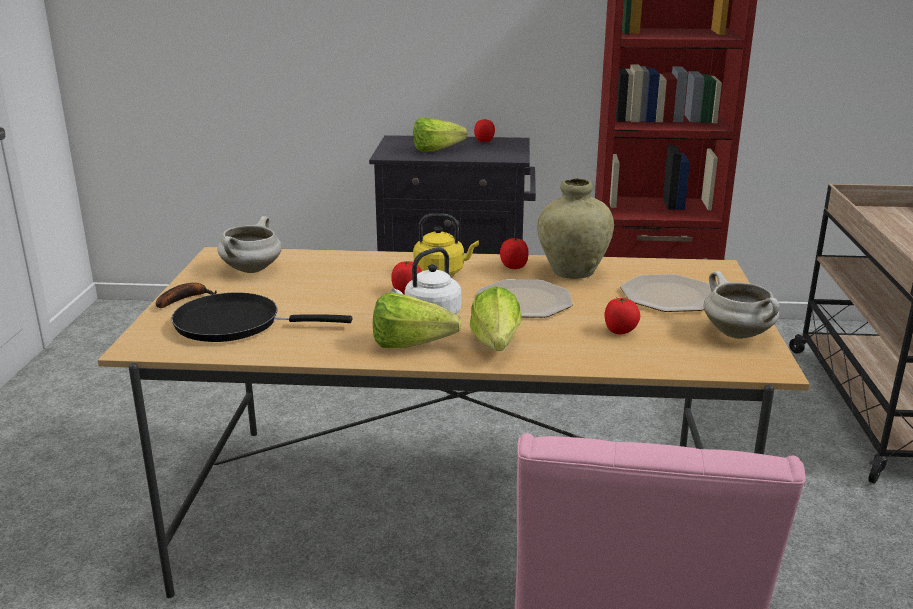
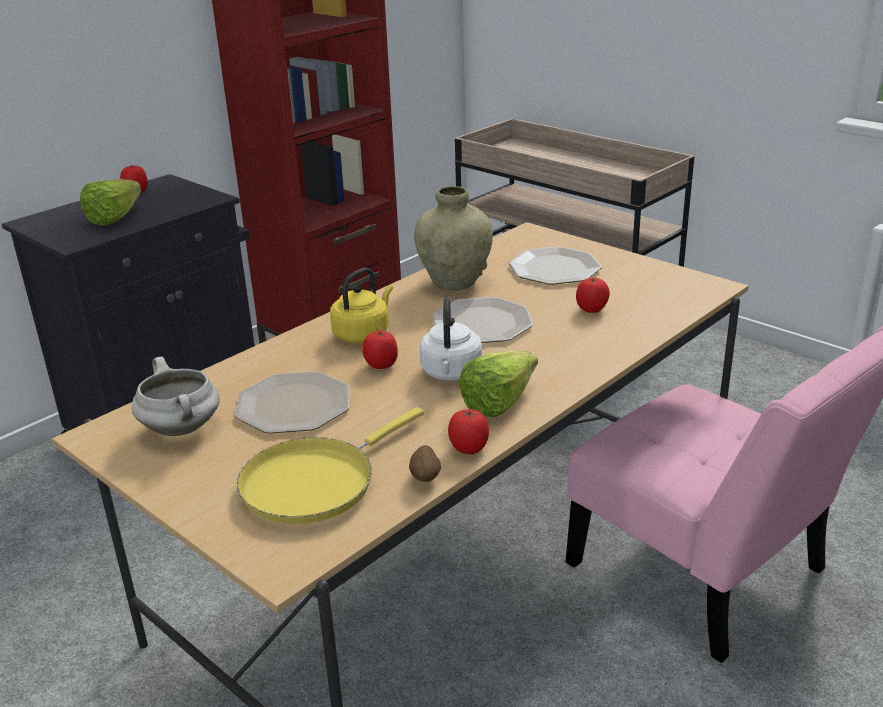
camera: 50 degrees left, 5 degrees up
banana [156,283,217,308] -> none
black frying pan [171,293,352,342] -> yellow frying pan [237,407,424,524]
lettuce [470,286,522,351] -> none
tomato [500,238,529,269] -> tomato moved to [448,409,489,454]
white cooking pot [704,271,779,339] -> none
none -> plate [235,371,350,434]
none -> potato [409,445,441,482]

